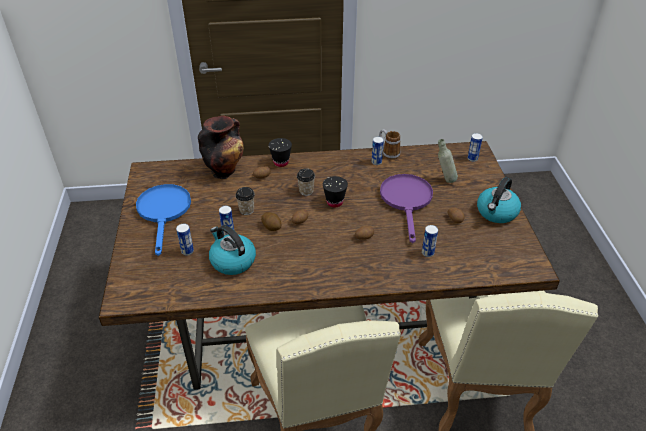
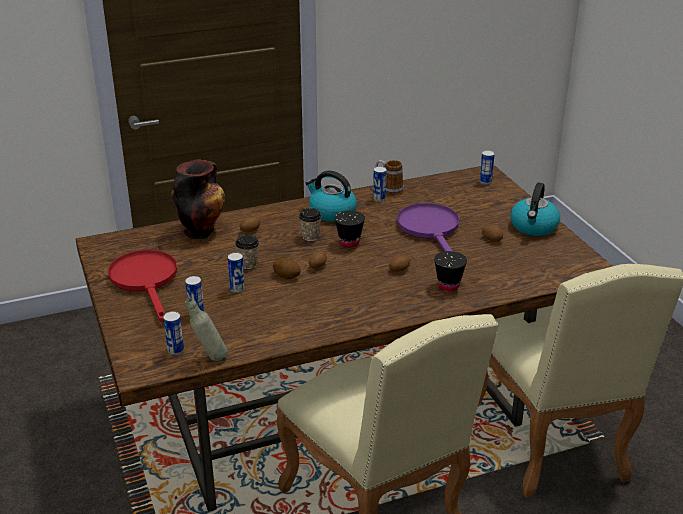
camera: 15 degrees left, 10 degrees down
blue frying pan [136,184,191,256] -> red frying pan [108,250,177,322]
kettle [209,225,256,275] -> kettle moved to [306,171,357,222]
black cup [269,138,292,167] -> black cup moved to [434,251,467,291]
can [422,225,438,257] -> can moved to [163,311,184,355]
grey bottle [438,139,458,183] -> grey bottle moved to [185,298,227,361]

